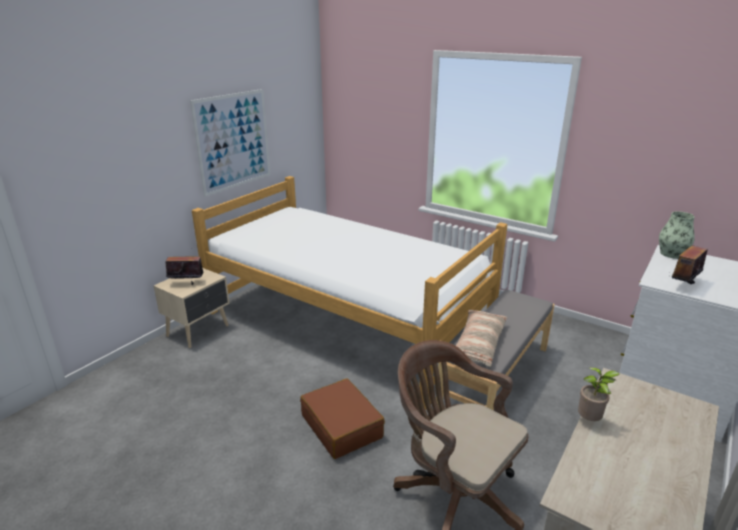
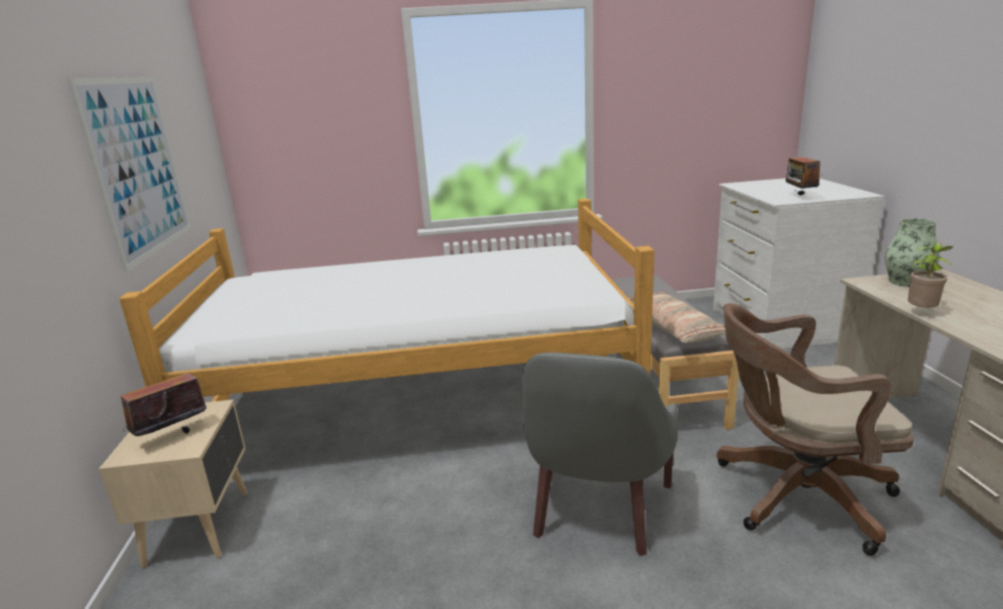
camera: 40 degrees left, 5 degrees down
brown suitcase [300,378,385,459] -> grey armchair [521,352,678,556]
vase [659,211,695,259] -> vase moved to [885,218,939,287]

